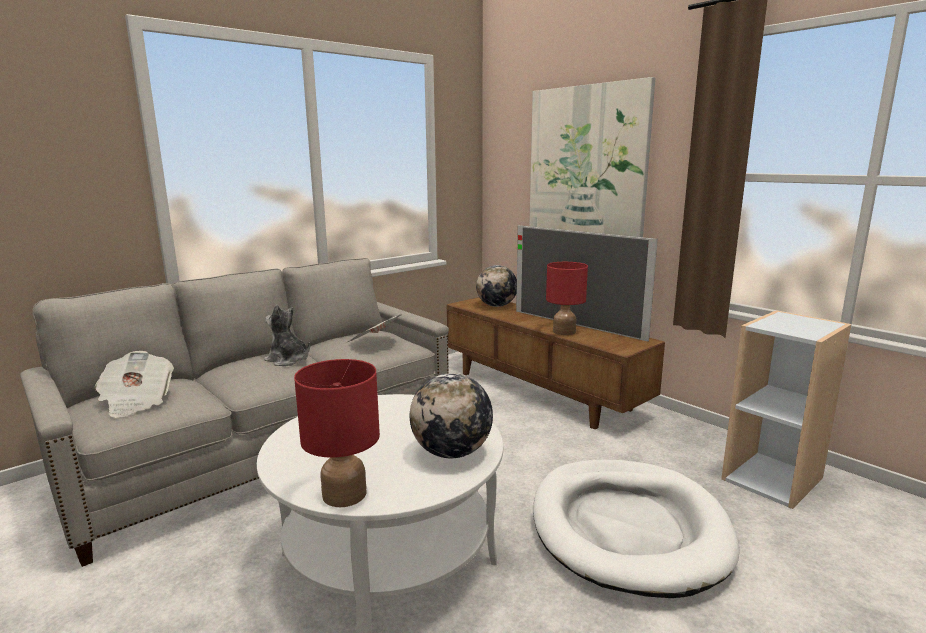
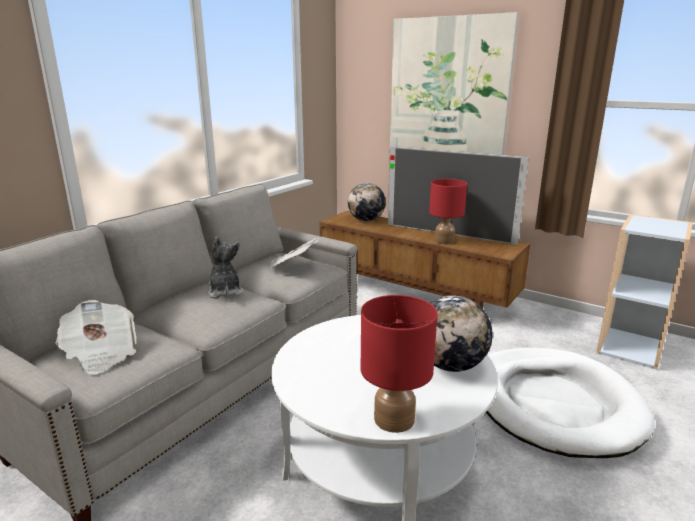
camera: 15 degrees left, 5 degrees up
plush toy [264,304,310,366] -> plush toy turned 60 degrees clockwise [207,237,244,299]

